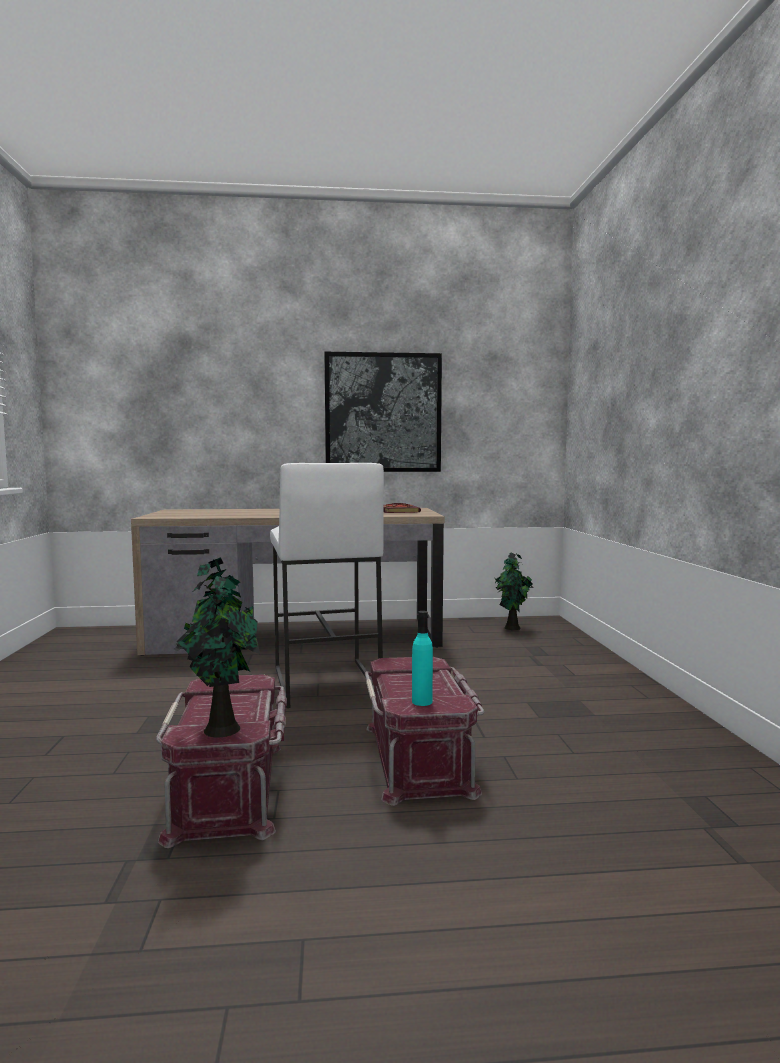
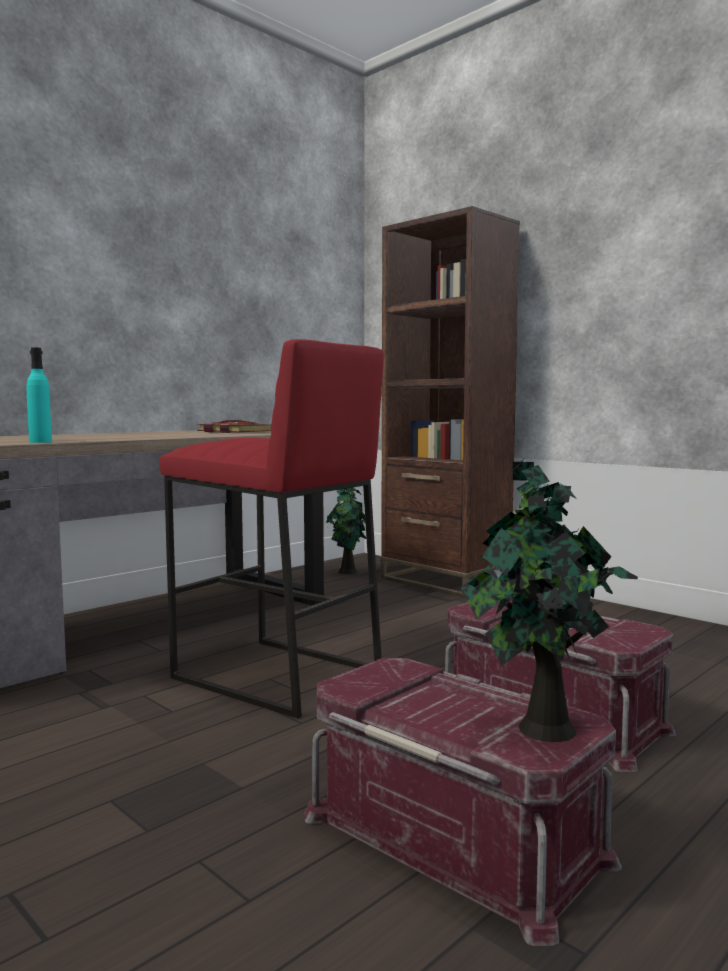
camera: 40 degrees left, 0 degrees up
white stool [270,463,384,708] -> red stool [159,339,384,718]
picture [324,351,442,472] -> none
turquoise bottle [412,611,433,706] -> turquoise bottle moved to [27,347,52,443]
none -> brown bookcase [381,206,520,598]

